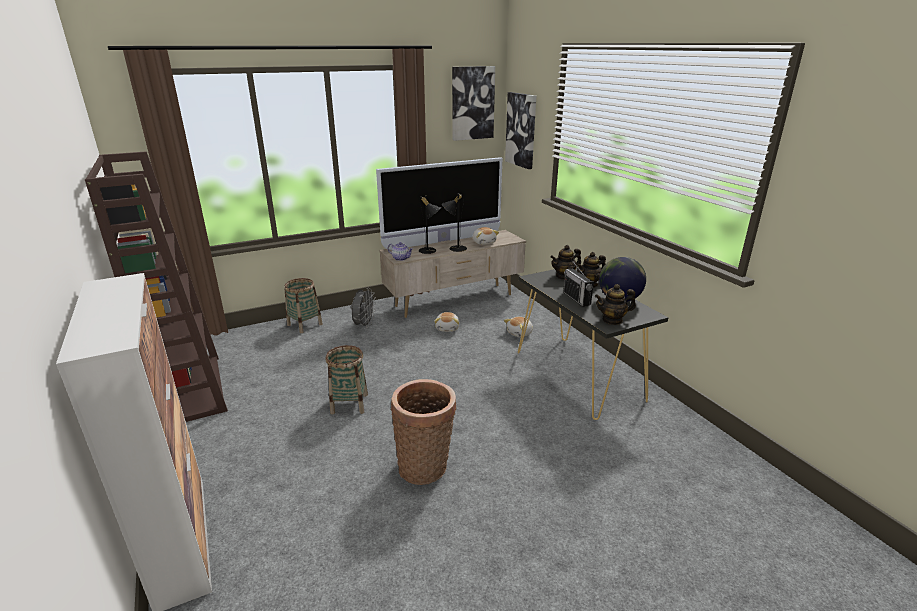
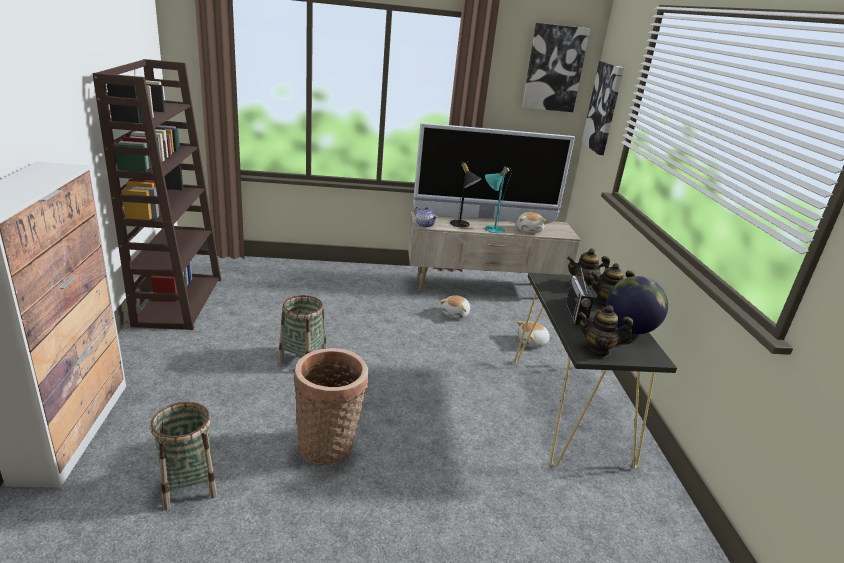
camera: 20 degrees right, 0 degrees up
basket [284,278,323,333] -> basket moved to [150,402,217,510]
grey fan [351,288,376,329] -> none
black table lamp [442,194,467,252] -> turquoise table lamp [485,167,512,233]

